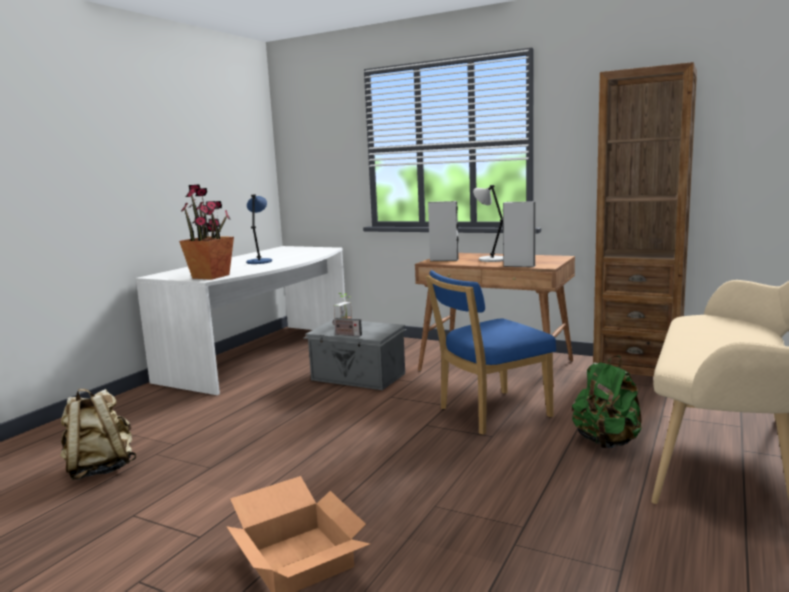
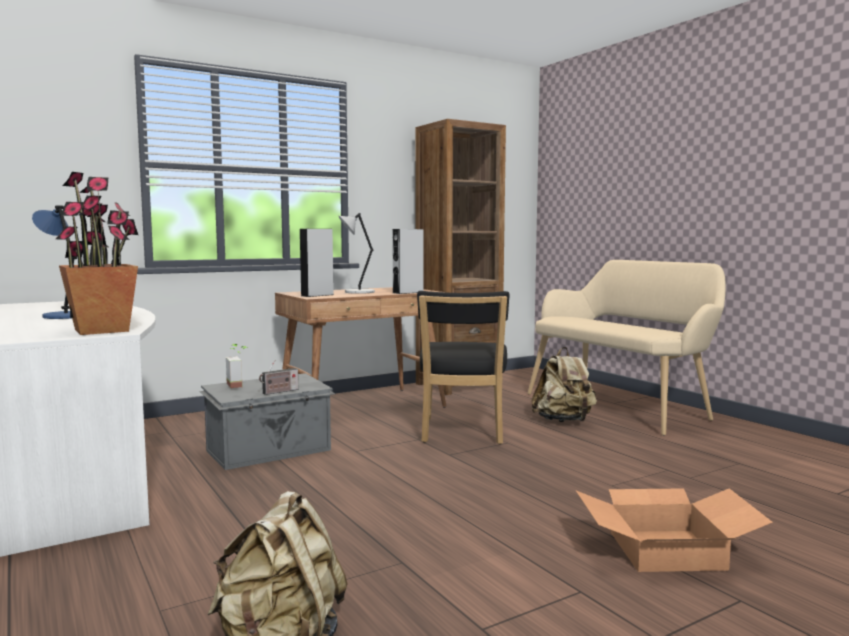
camera: 60 degrees left, 5 degrees down
blue chair [426,270,556,435] -> black chair [417,291,509,444]
green backpack [572,356,642,448] -> beige backpack [531,347,597,422]

